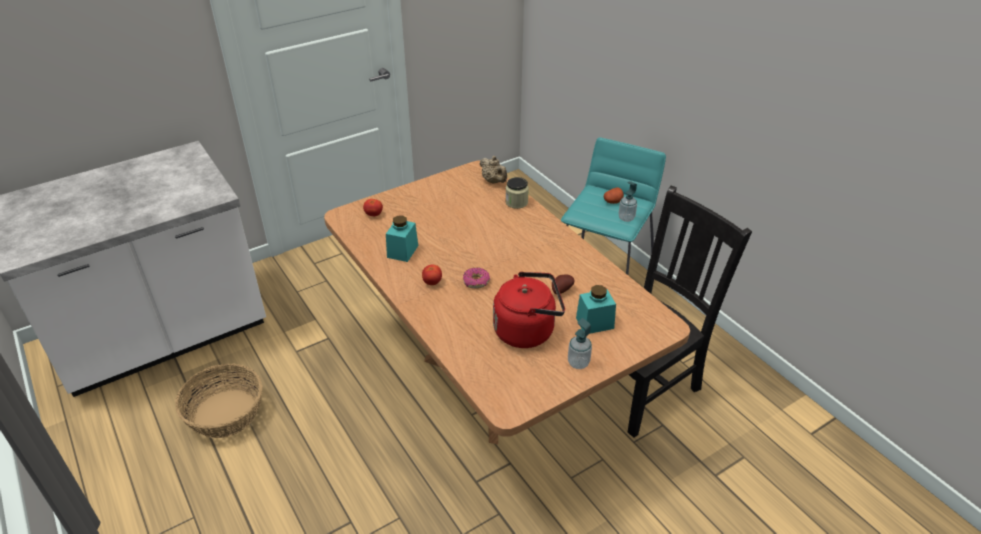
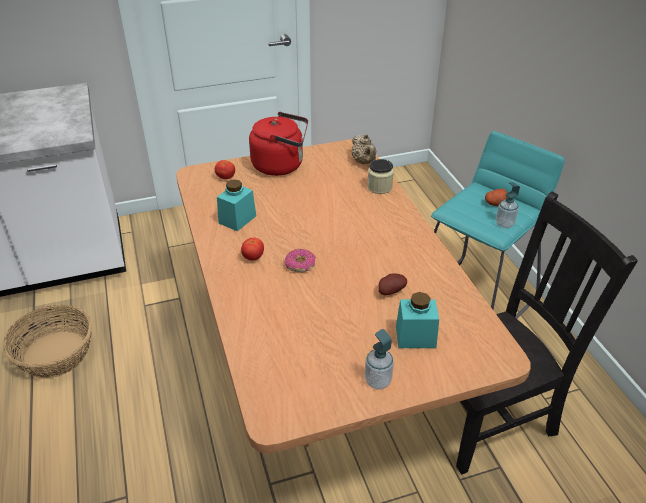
camera: 15 degrees right, 0 degrees up
red kettle [493,272,565,348] -> red kettle moved to [249,112,308,176]

